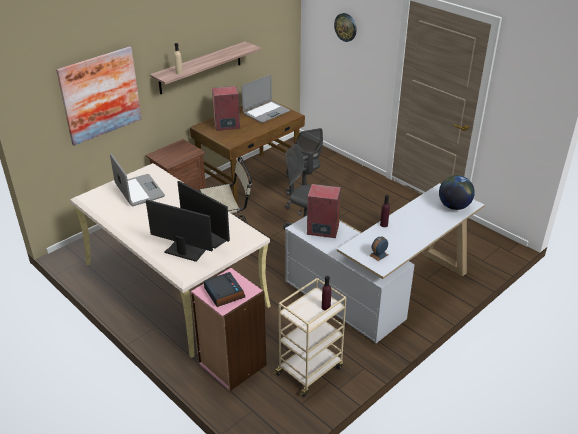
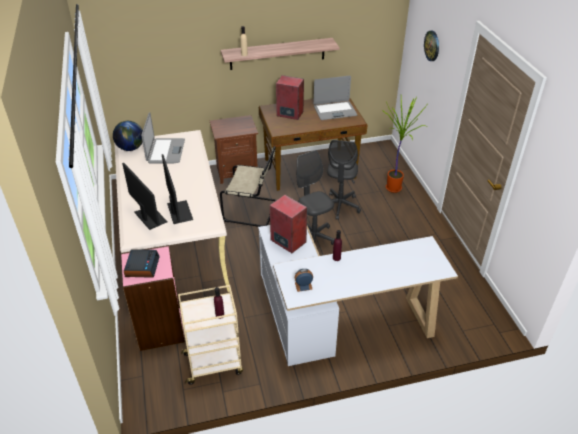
camera: 30 degrees right, 5 degrees up
picture [56,46,142,146] -> none
globe [439,175,475,210] -> globe moved to [113,121,143,151]
none -> potted plant [383,96,427,193]

